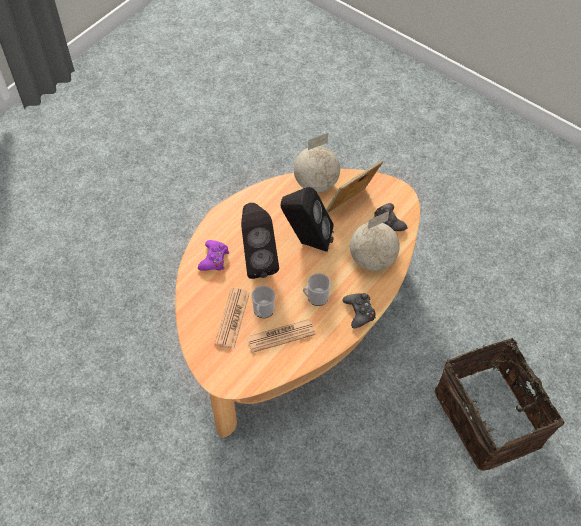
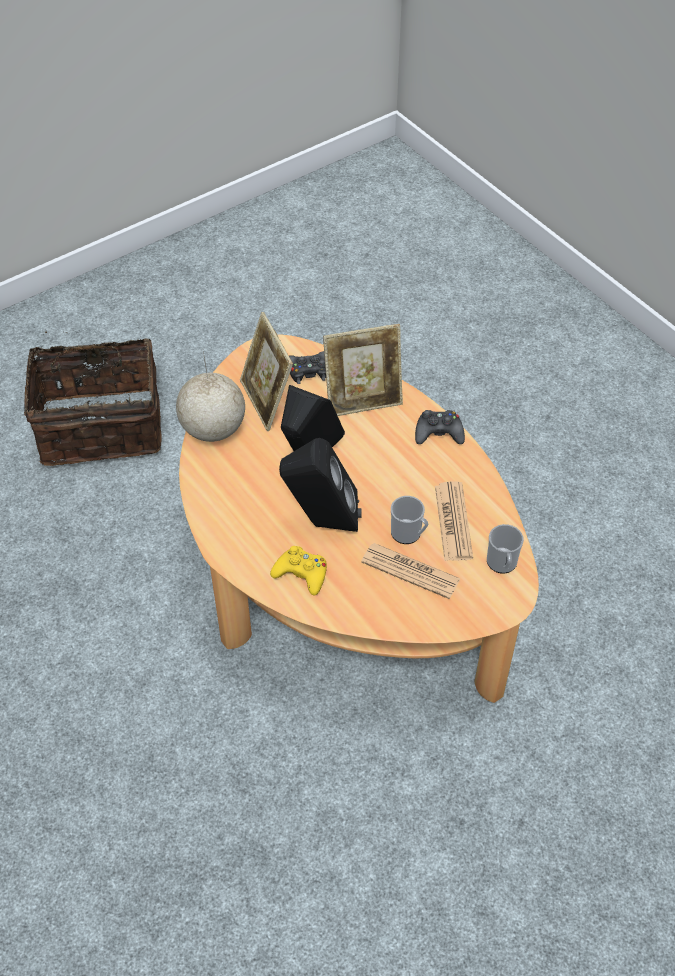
camera: 75 degrees left, 5 degrees down
purple game controller [198,240,229,271] -> yellow game controller [270,546,327,596]
mug [303,273,331,306] -> mug moved to [487,524,524,573]
globe [350,211,400,271] -> picture frame [323,324,403,416]
basket [435,338,564,471] -> basket moved to [24,331,162,466]

